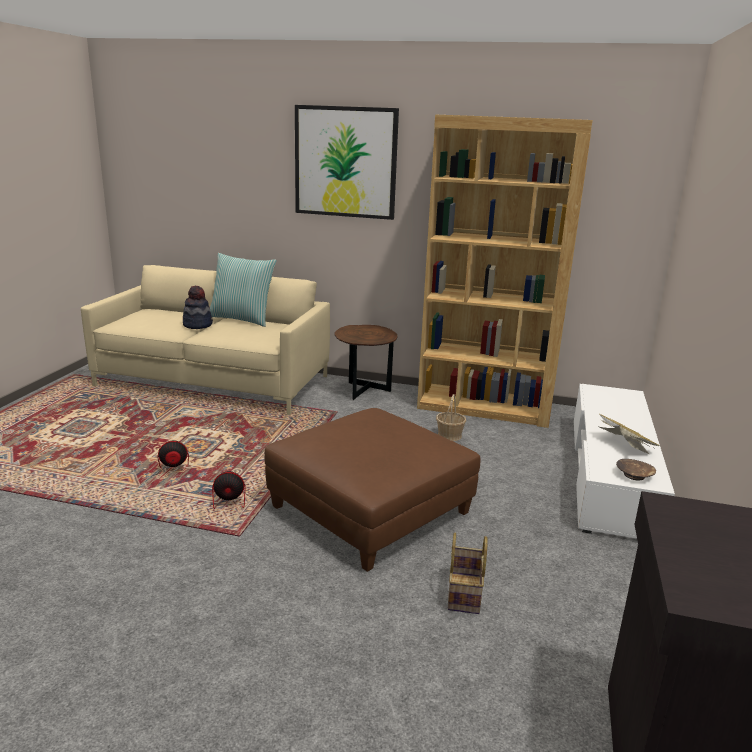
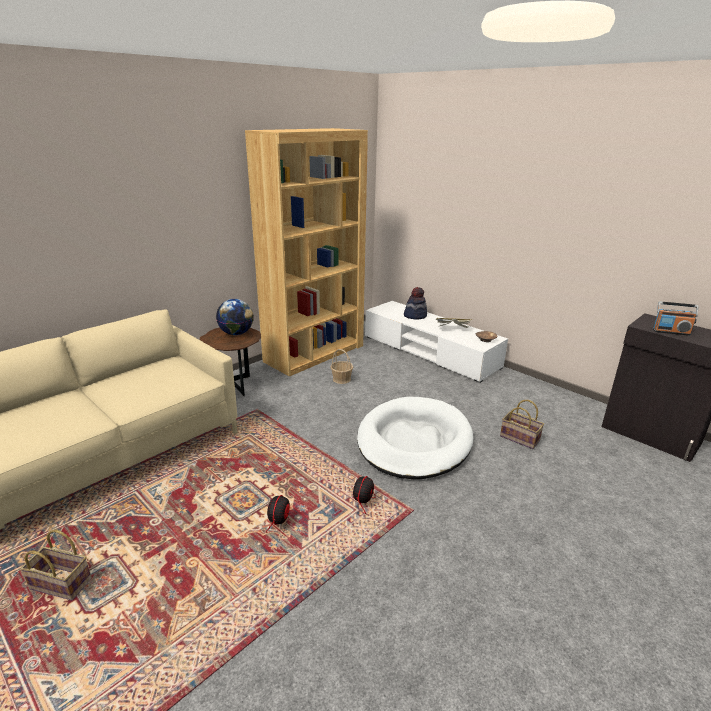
camera: 60 degrees left, 5 degrees up
hat [183,286,213,329] -> hat moved to [404,287,427,320]
pillow [210,253,277,327] -> none
brown ottoman [264,408,480,572] -> white dog bed [357,397,473,479]
picture [295,105,399,220] -> none
none -> basket [21,530,92,600]
none -> globe [216,299,254,335]
none -> radio [653,301,699,336]

